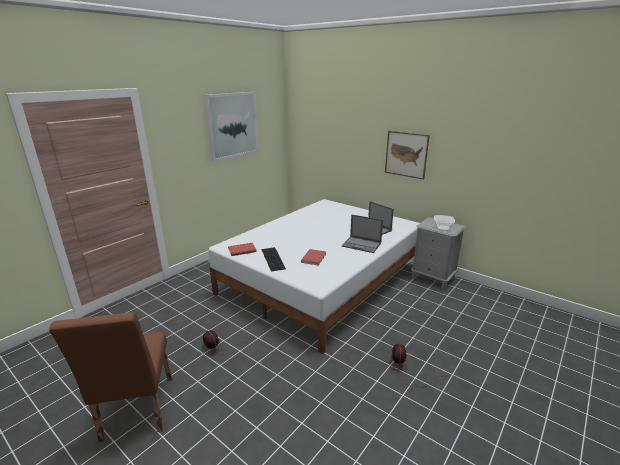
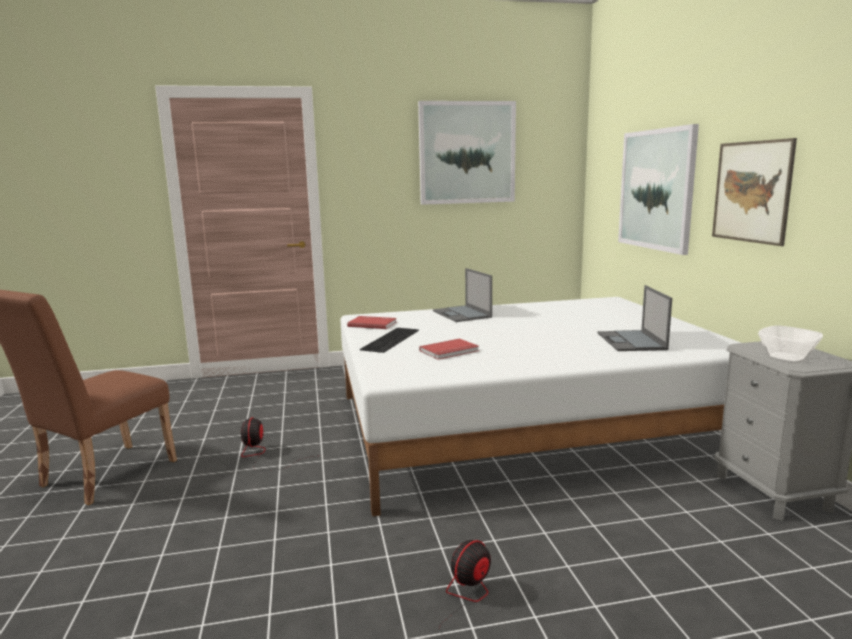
camera: 40 degrees right, 10 degrees down
laptop [342,214,383,253] -> laptop moved to [433,268,492,322]
none -> picture [618,124,699,255]

